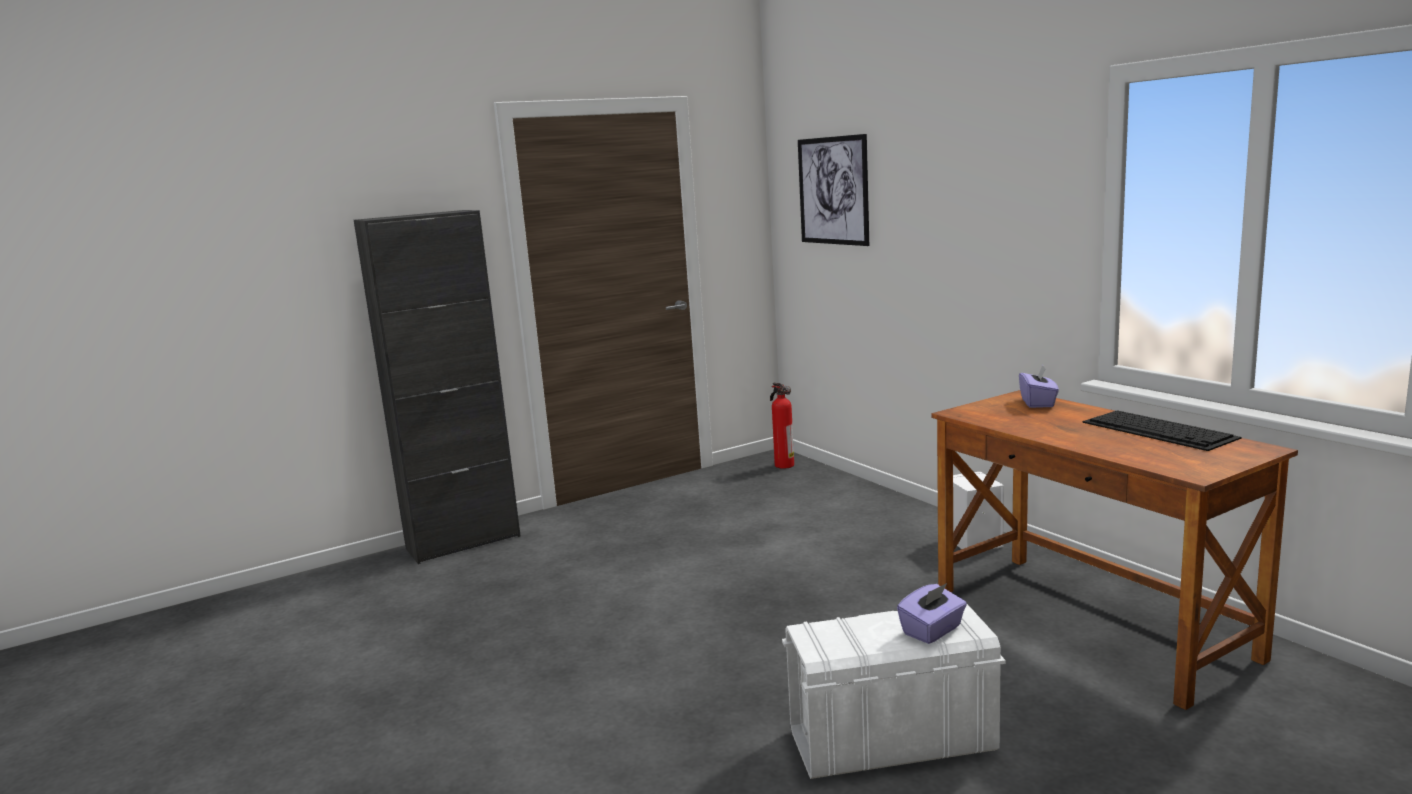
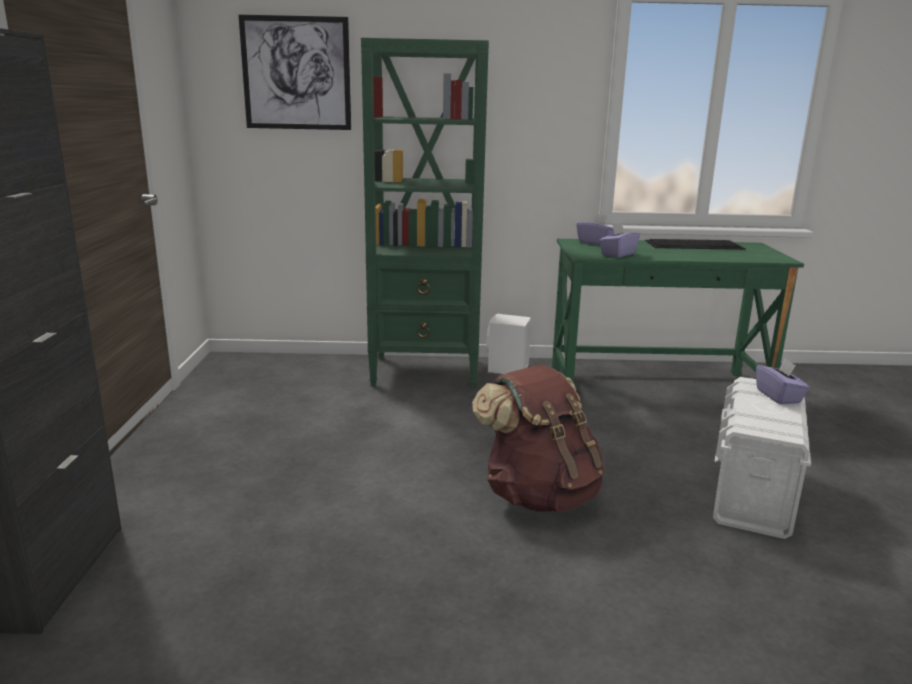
camera: 60 degrees left, 5 degrees up
fire extinguisher [770,382,794,469] -> none
brown desk [931,390,1298,710] -> green desk [552,239,804,383]
none -> green bookcase [361,38,489,388]
none -> brown backpack [472,364,605,512]
none -> purple tissue box [599,223,640,258]

